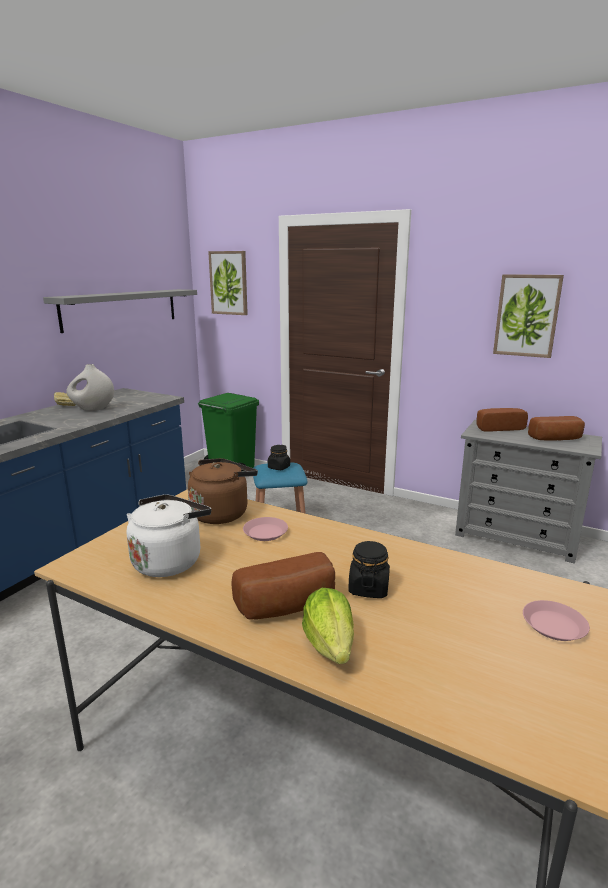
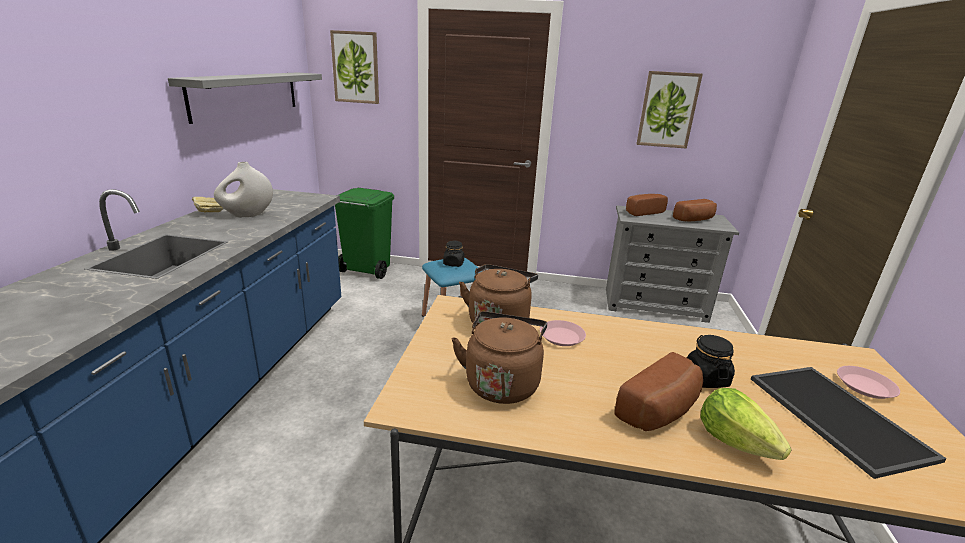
camera: 20 degrees left, 5 degrees up
white kettle [127,494,211,577] -> brown kettle [451,311,547,404]
none -> tray [751,367,947,479]

